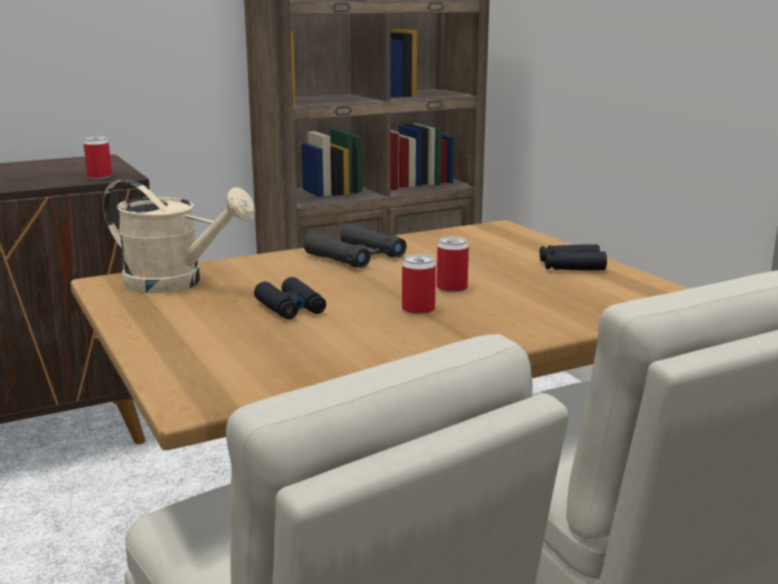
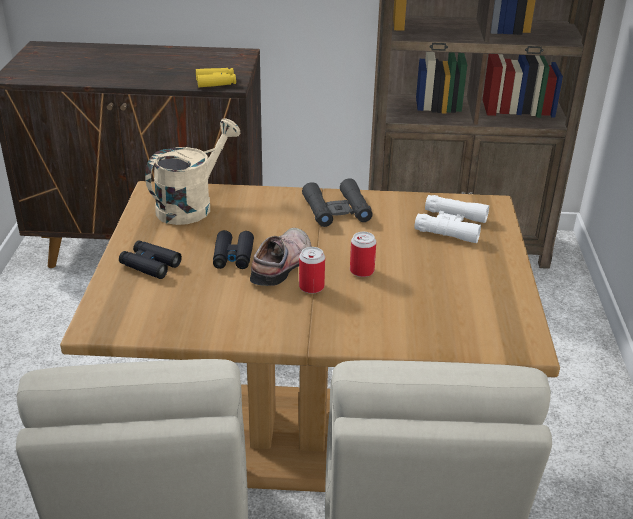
camera: 30 degrees right, 15 degrees up
can [83,136,112,179] -> yellow binoculars [196,68,236,87]
beige watering can [103,179,255,293] -> beige watering can turned 105 degrees counterclockwise [145,118,240,225]
black binoculars [539,244,607,270] -> black binoculars moved to [119,240,182,279]
none -> shoe [250,228,312,286]
none -> white binoculars [414,195,489,243]

